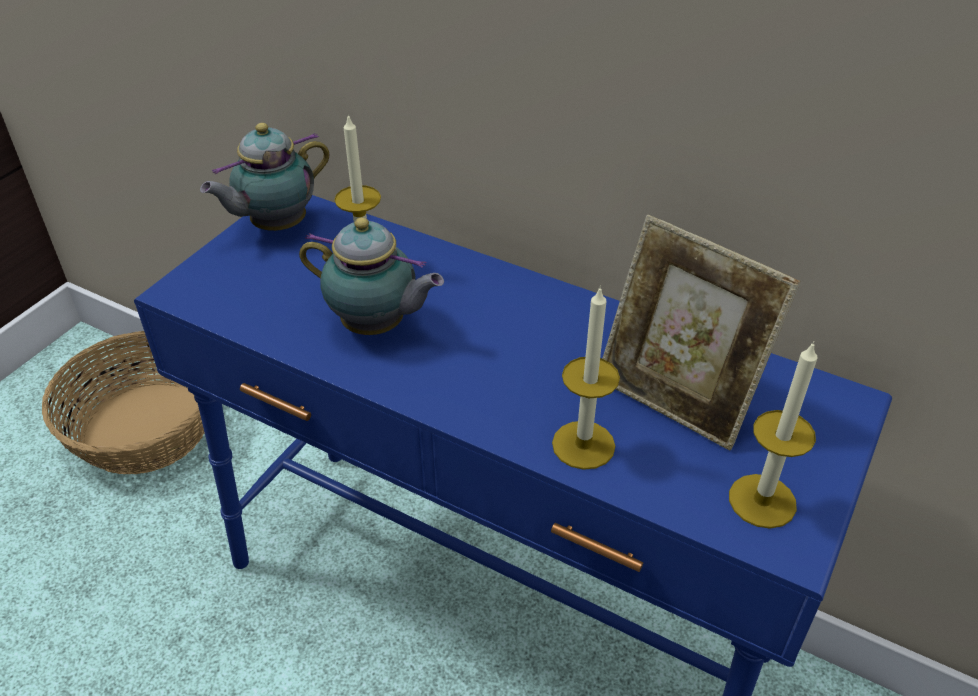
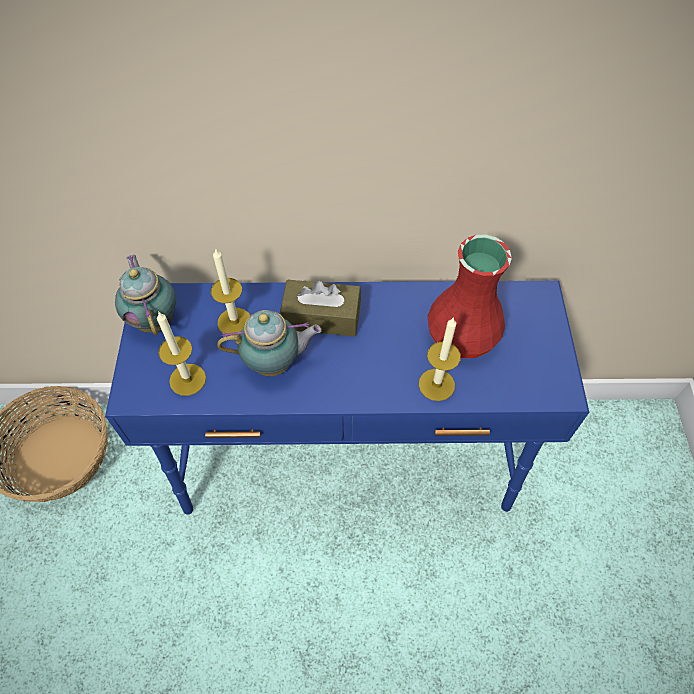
camera: 30 degrees left, 15 degrees up
teapot [200,123,330,231] -> teapot turned 135 degrees clockwise [115,255,176,336]
picture frame [602,215,800,450] -> red vase [428,235,512,358]
candle [729,341,817,529] -> candle moved to [157,312,206,396]
none -> brown tissue box [280,280,361,336]

